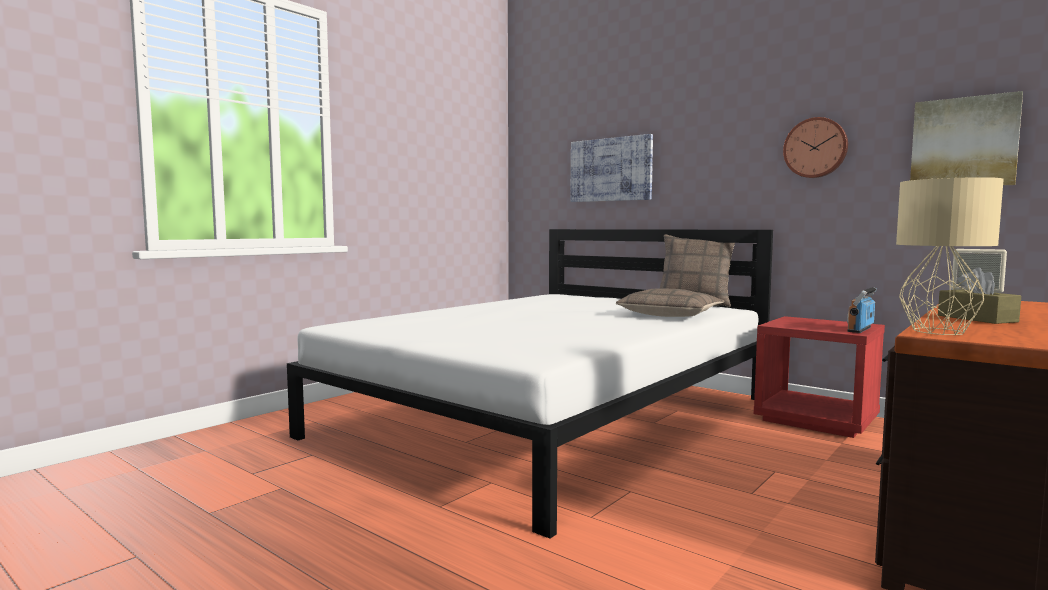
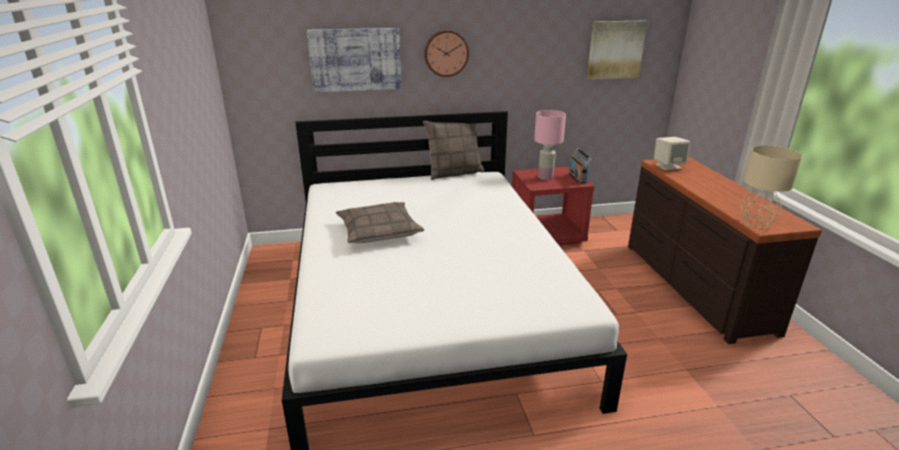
camera: 50 degrees left, 20 degrees up
pillow [616,289,724,317] -> pillow moved to [336,202,424,243]
wall clock [783,117,848,178] -> wall clock moved to [424,30,469,77]
brown tissue box [938,267,1021,324] -> none
none -> pink table lamp [534,110,566,180]

